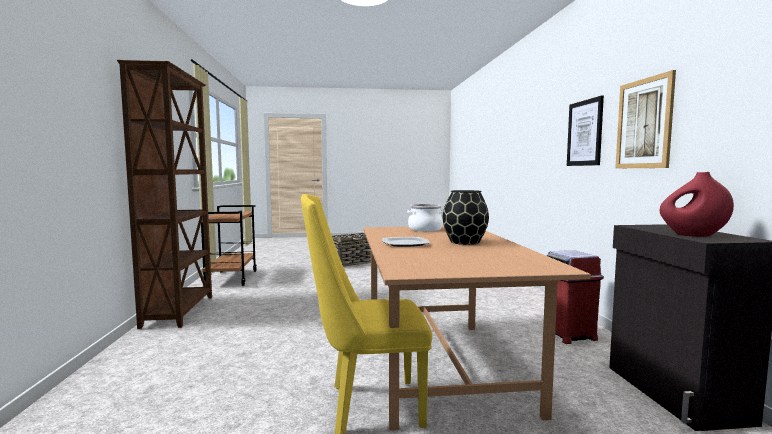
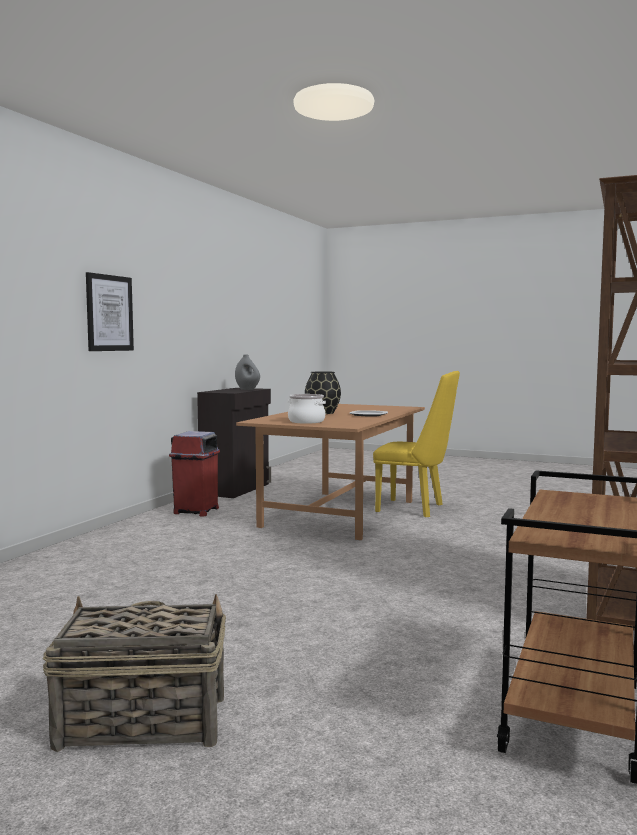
camera: 150 degrees left, 0 degrees up
picture [615,70,676,168] -> none
red vase [660,172,734,237] -> grey vase [235,354,260,390]

